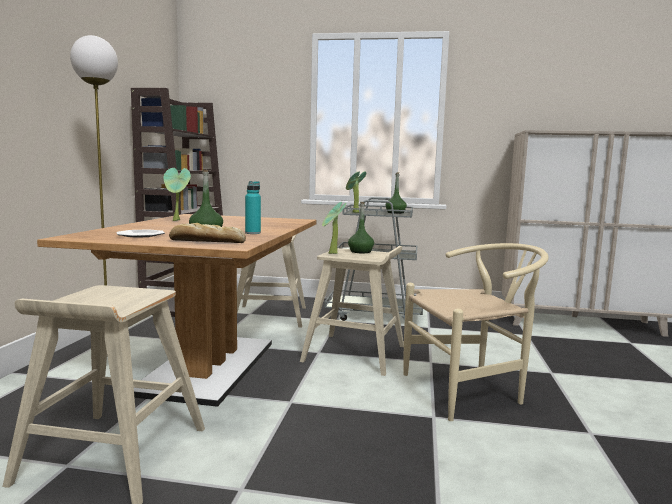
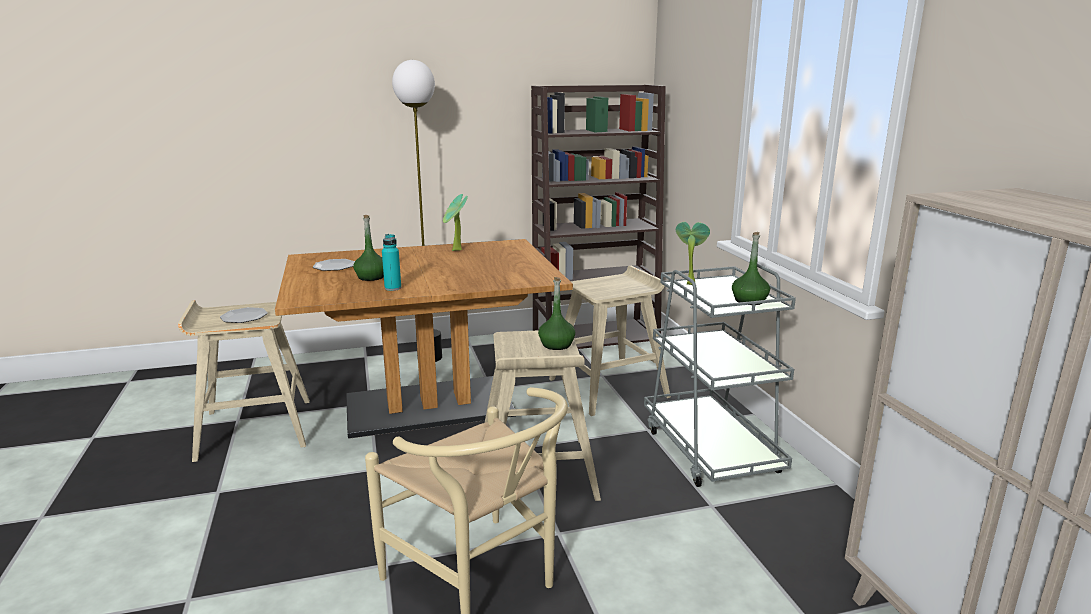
camera: 65 degrees right, 10 degrees up
bread [169,223,246,243] -> none
potted plant [322,202,346,254] -> none
none -> plate [220,307,268,323]

